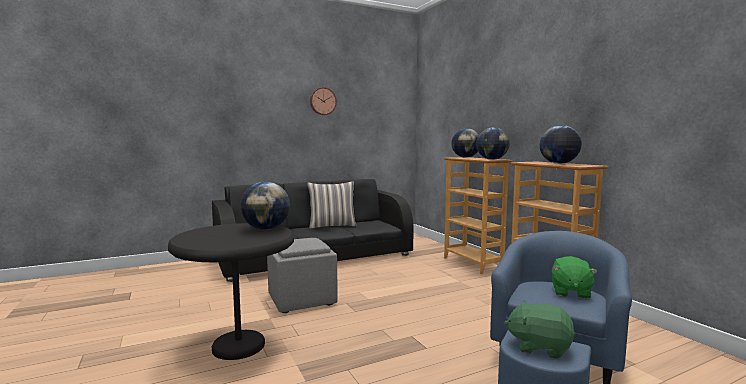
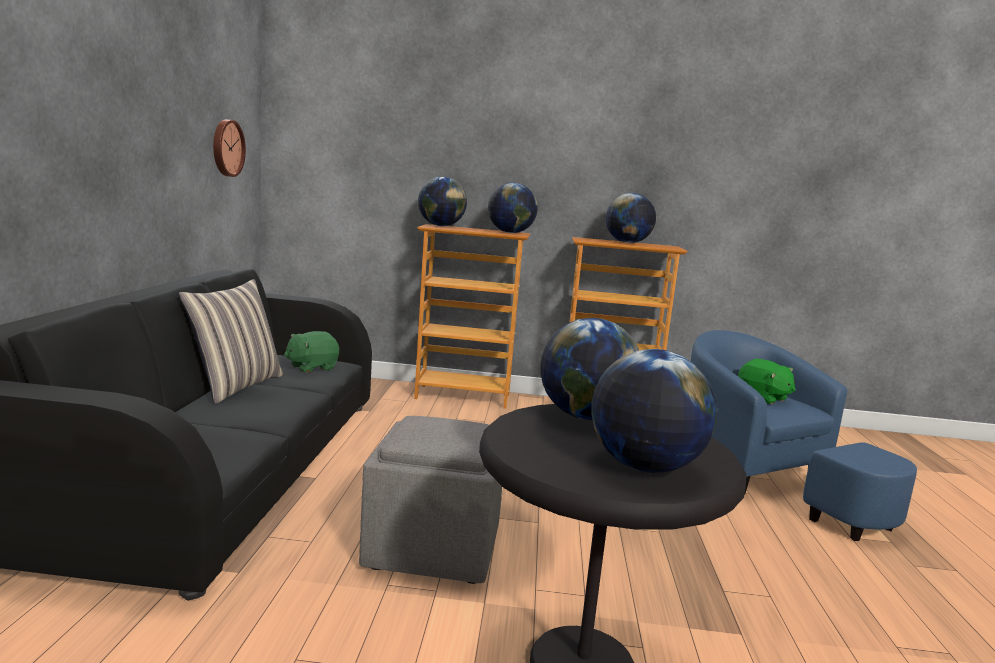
camera: 60 degrees left, 5 degrees up
wall clock [310,87,337,115] -> wall clock moved to [213,120,246,177]
green plush toy [504,301,576,359] -> green plush toy moved to [284,331,339,373]
none -> globe [591,349,717,473]

